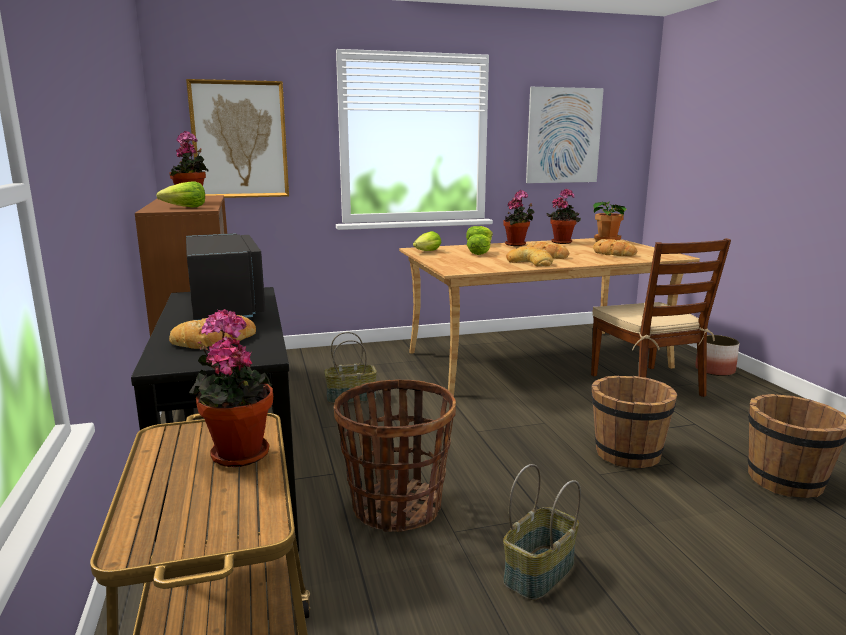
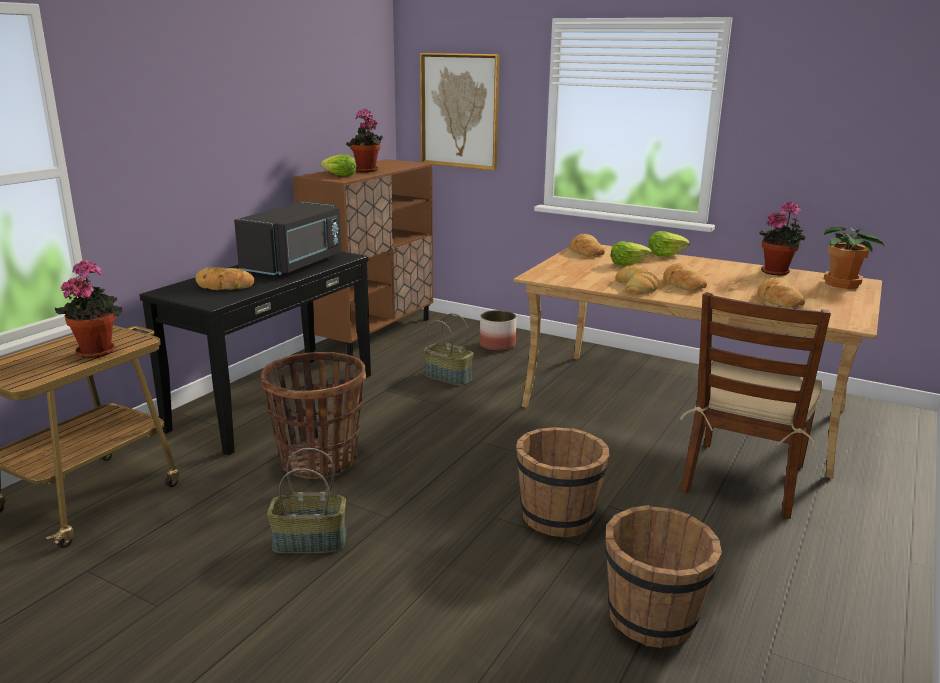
camera: 45 degrees right, 5 degrees up
lettuce [413,231,441,251] -> bread [570,234,605,257]
potted plant [503,190,534,246] -> none
picture [526,87,604,183] -> none
planter [695,335,740,376] -> planter moved to [479,310,516,351]

